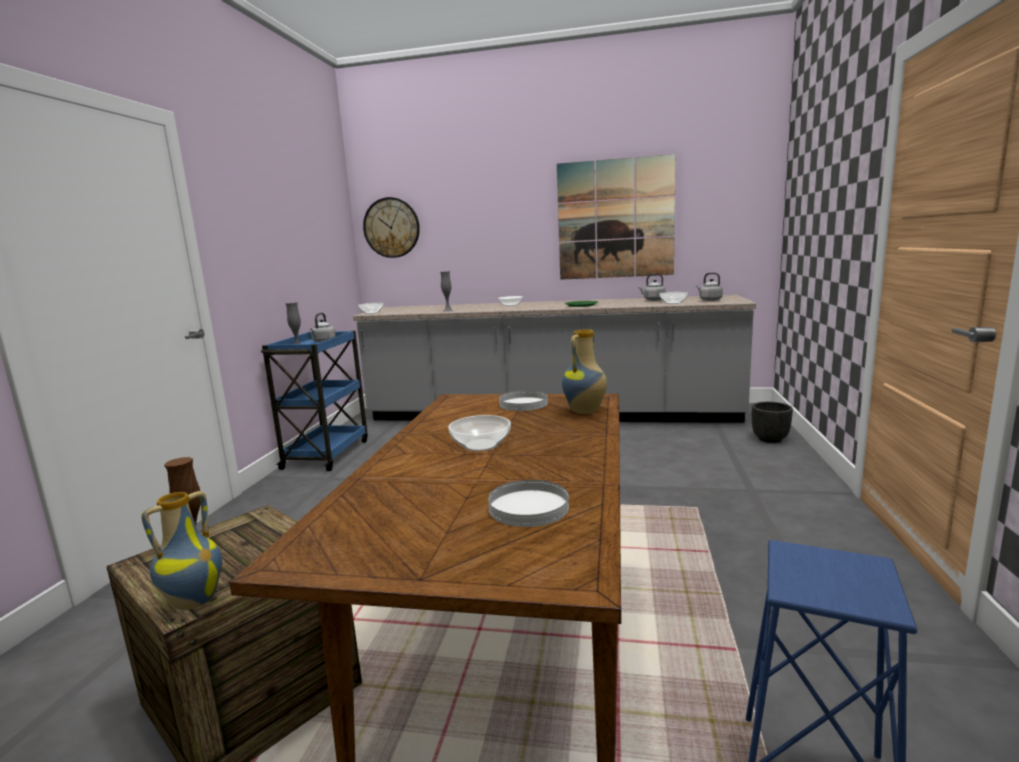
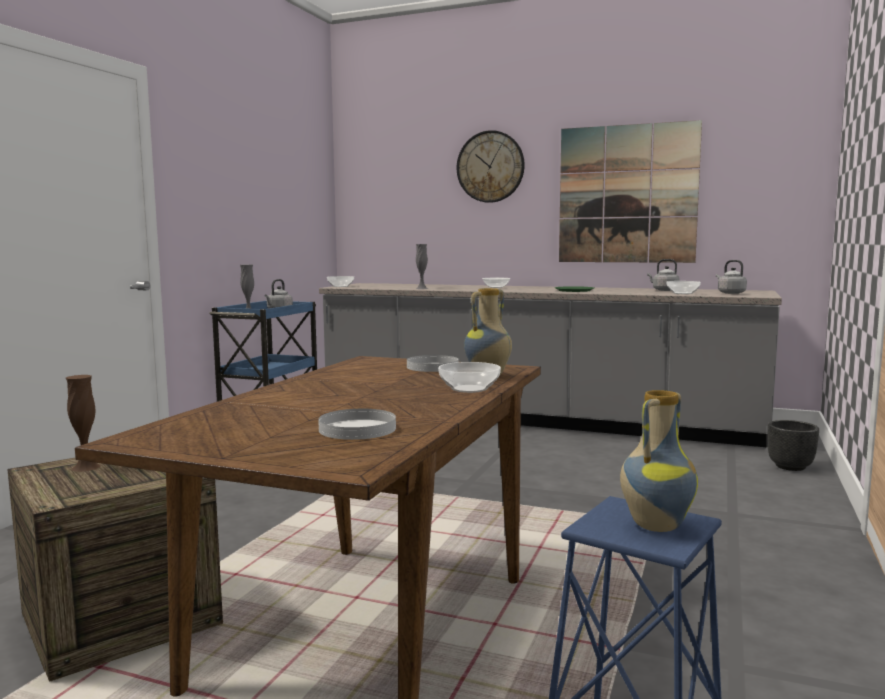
camera: 10 degrees right, 5 degrees down
vase [141,491,222,610] -> vase moved to [620,390,698,532]
wall clock [363,197,420,258] -> wall clock moved to [457,130,525,203]
bowl [449,415,511,451] -> bowl moved to [438,362,501,393]

